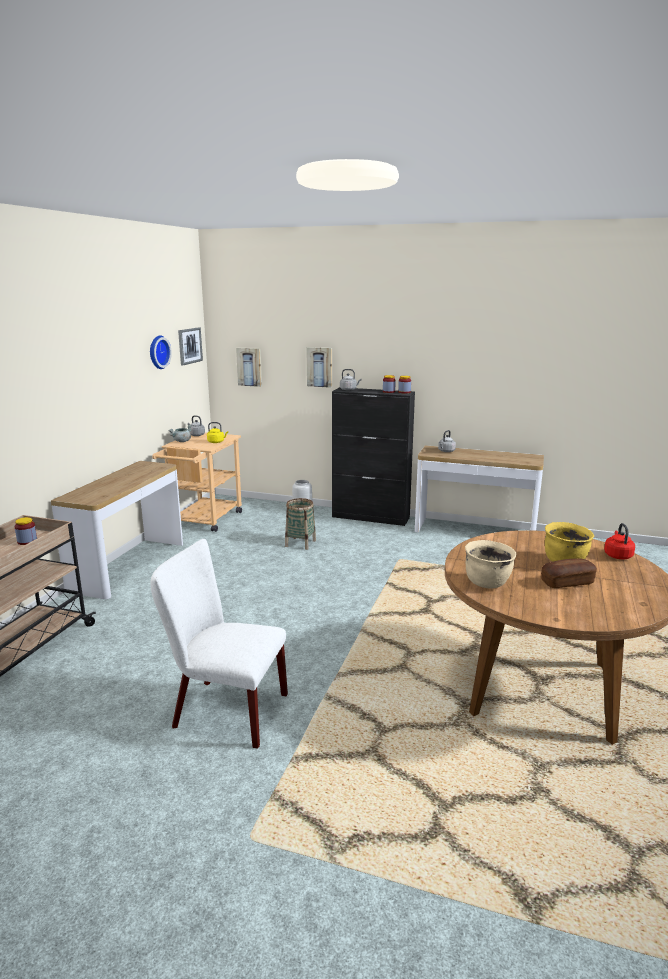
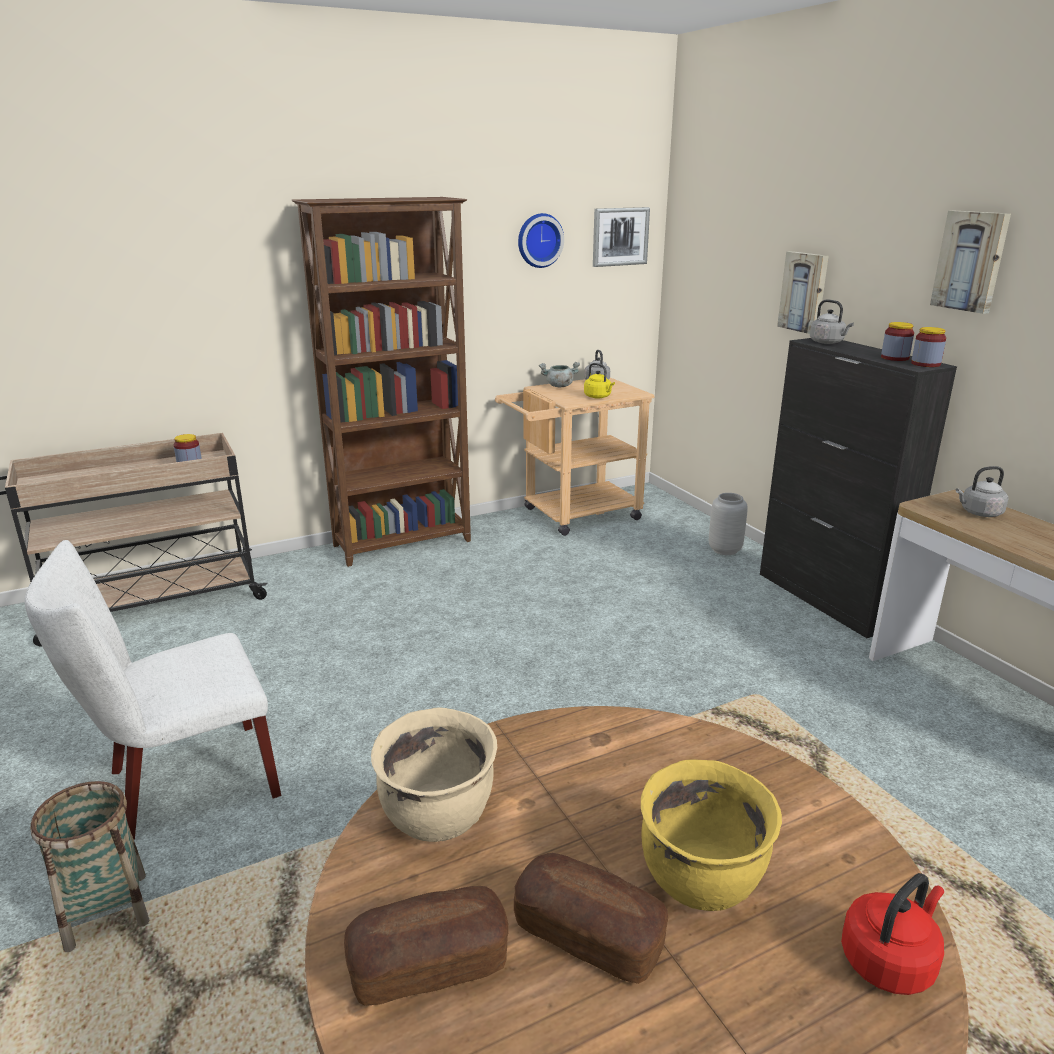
camera: 45 degrees right, 5 degrees up
console table [51,461,183,599] -> brown bookcase [291,197,471,567]
white chair [150,539,288,749] -> white chair turned 90 degrees counterclockwise [25,540,281,840]
picture [236,348,262,387] -> picture moved to [930,211,1011,314]
basket [285,498,316,550] -> basket moved to [30,781,149,952]
none -> bread [344,886,509,1006]

